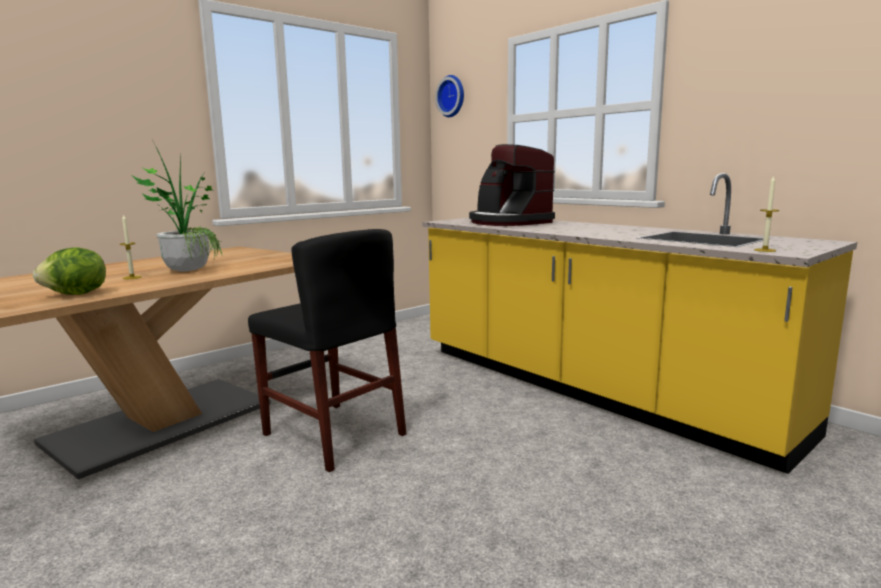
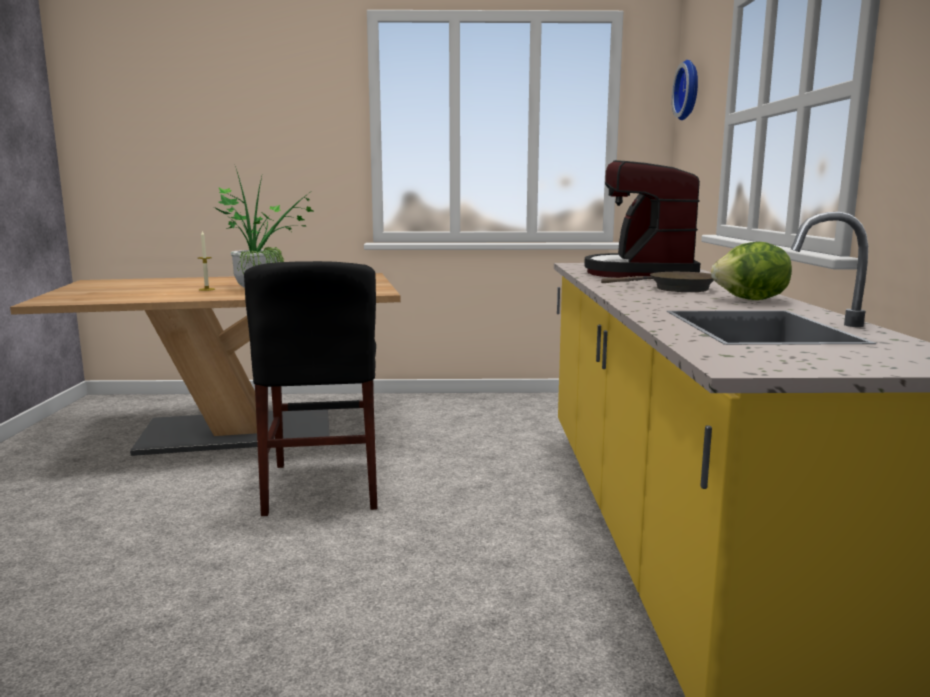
camera: 40 degrees right, 0 degrees up
lettuce [33,248,106,295] -> lettuce moved to [711,242,792,300]
candle [754,175,779,252] -> none
none -> brown frying pan [601,272,714,292]

